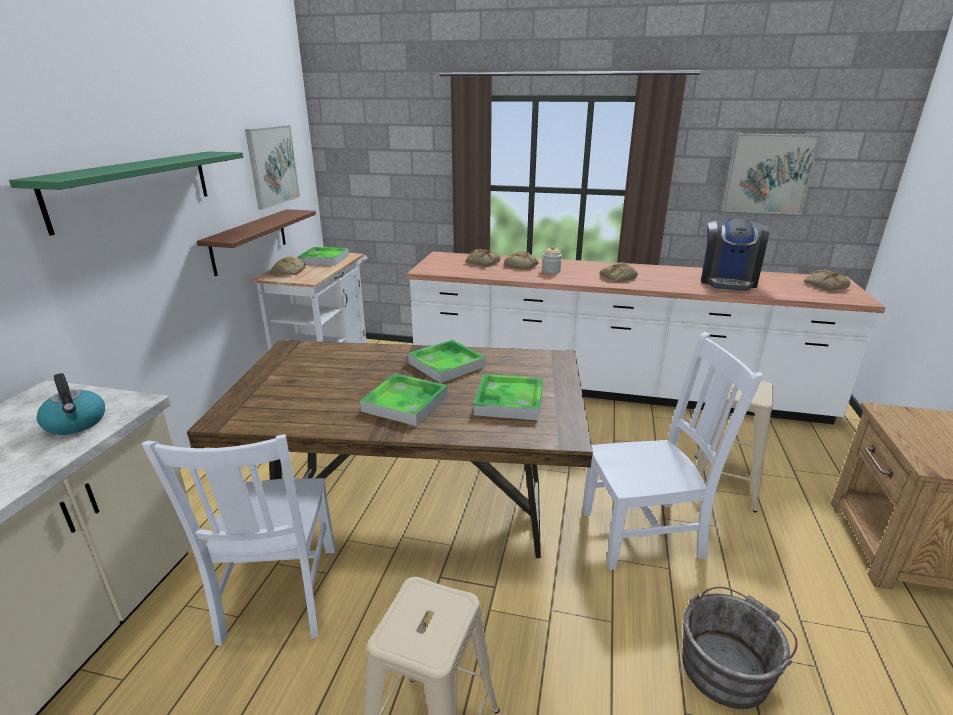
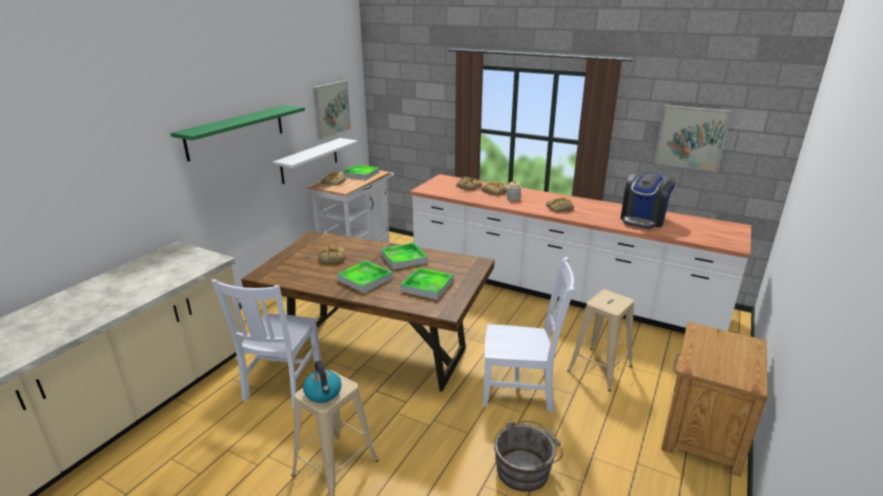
camera: 15 degrees right, 0 degrees up
kettle [36,373,105,435] -> kettle moved to [303,360,342,403]
brown shelf [197,209,316,276] -> white shelf [272,138,358,184]
bread [804,270,850,291] -> bread moved to [319,244,345,263]

